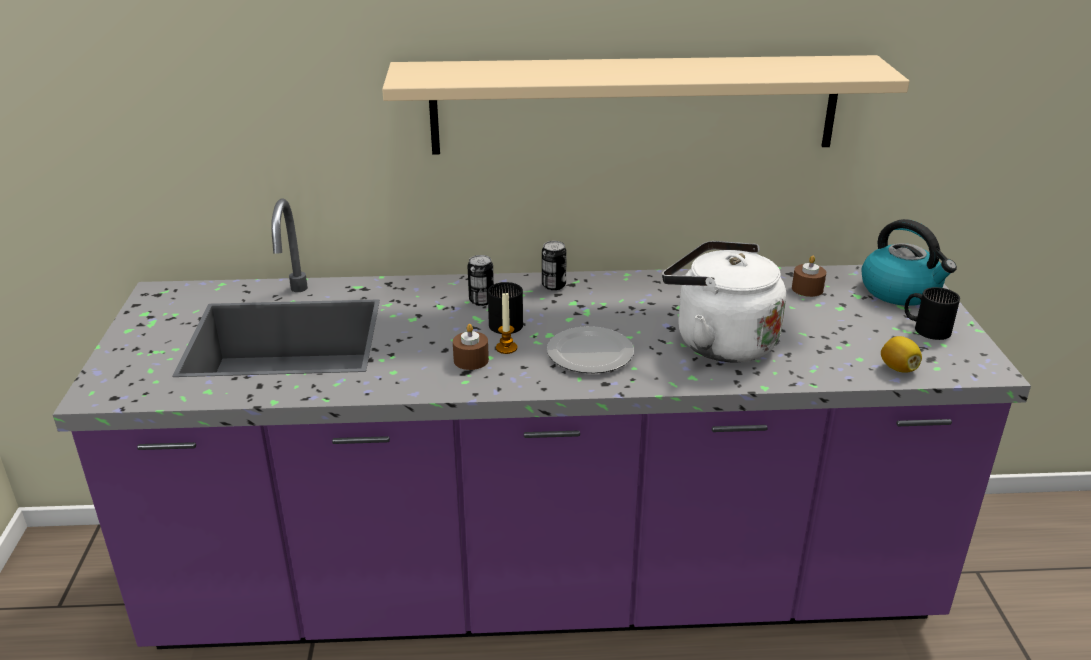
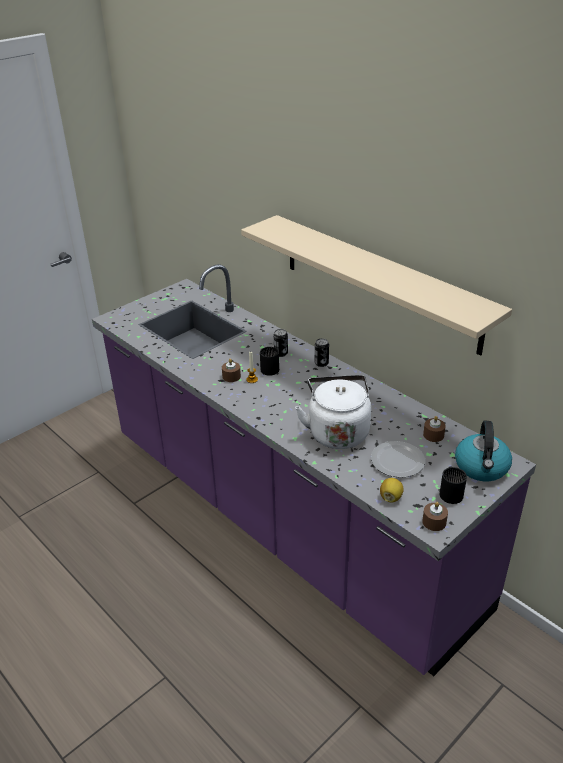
camera: 50 degrees right, 5 degrees up
plate [547,326,634,374] -> plate moved to [371,441,425,478]
none -> brown candle [422,502,448,531]

